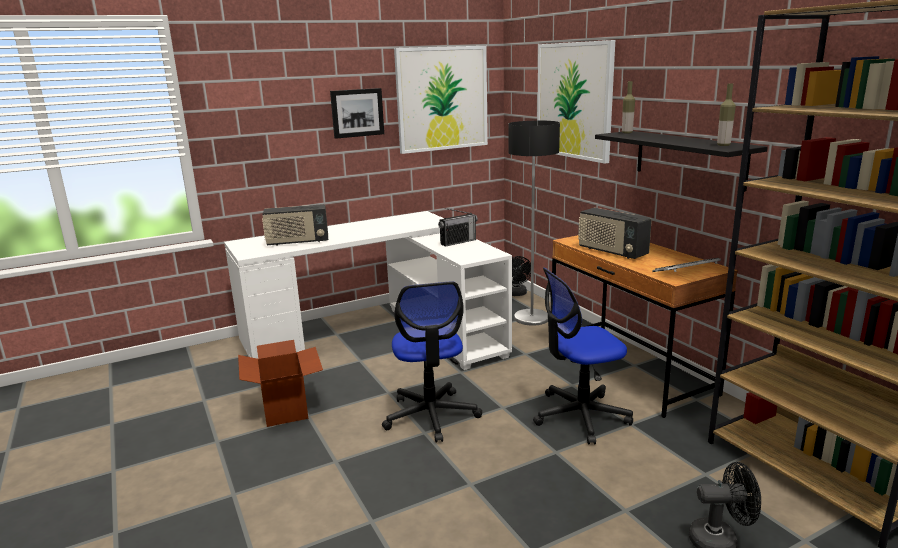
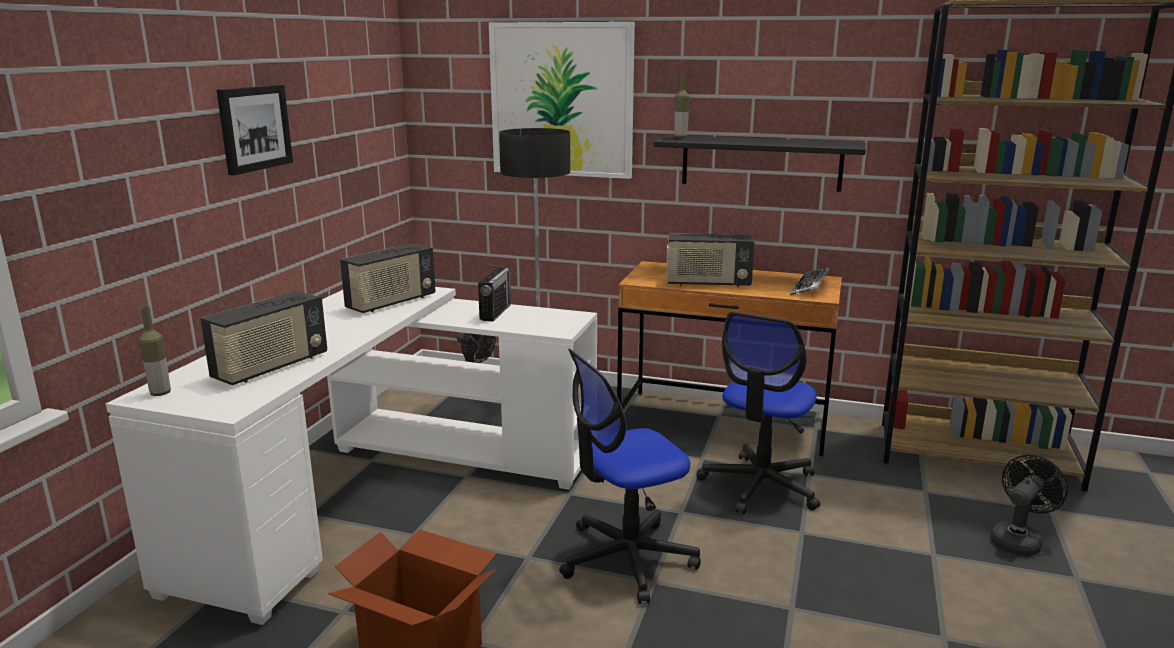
camera: 45 degrees left, 0 degrees up
office chair [382,281,482,443] -> office chair turned 120 degrees clockwise [559,349,701,604]
picture [394,46,488,154] -> none
bottle [717,84,736,146] -> bottle moved to [139,306,171,396]
none -> radio [340,243,436,313]

